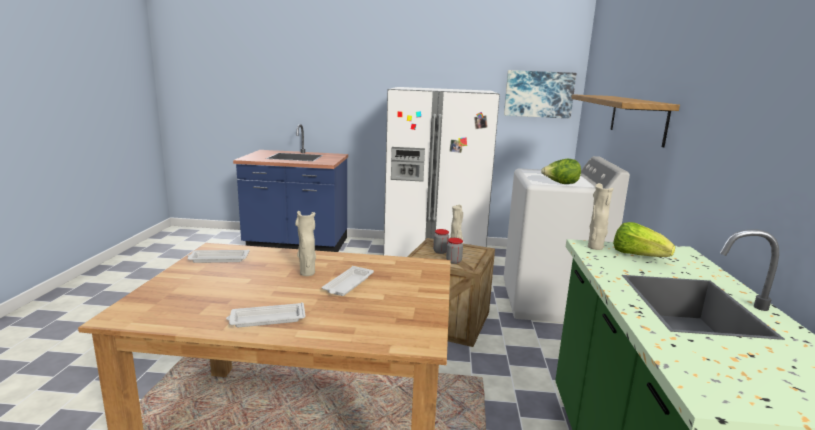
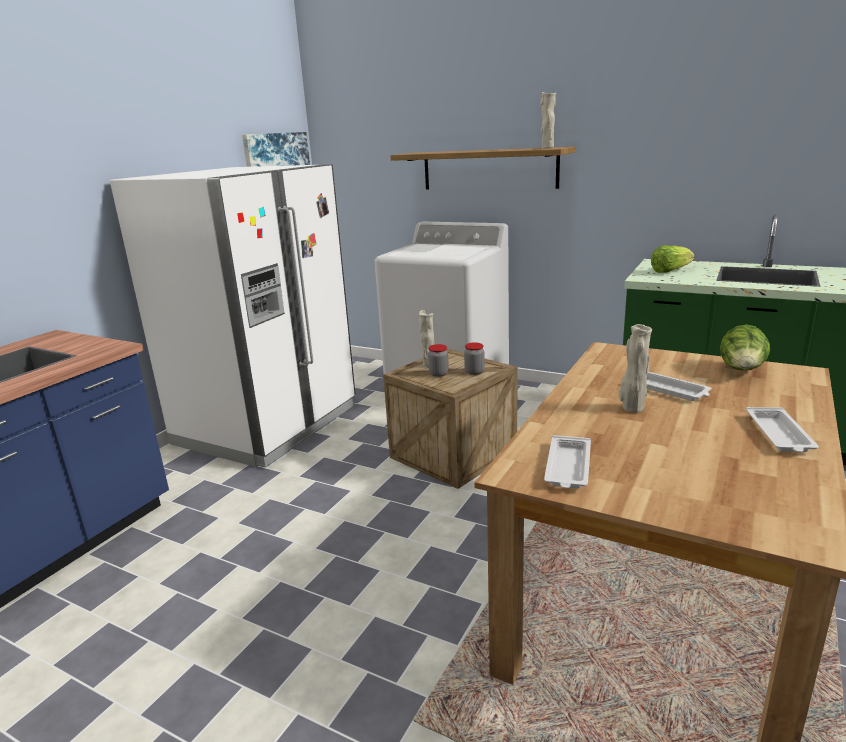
camera: 65 degrees left, 5 degrees up
lettuce [541,159,581,184] -> lettuce moved to [720,324,770,371]
beige vase [588,183,614,250] -> beige vase moved to [540,92,556,148]

